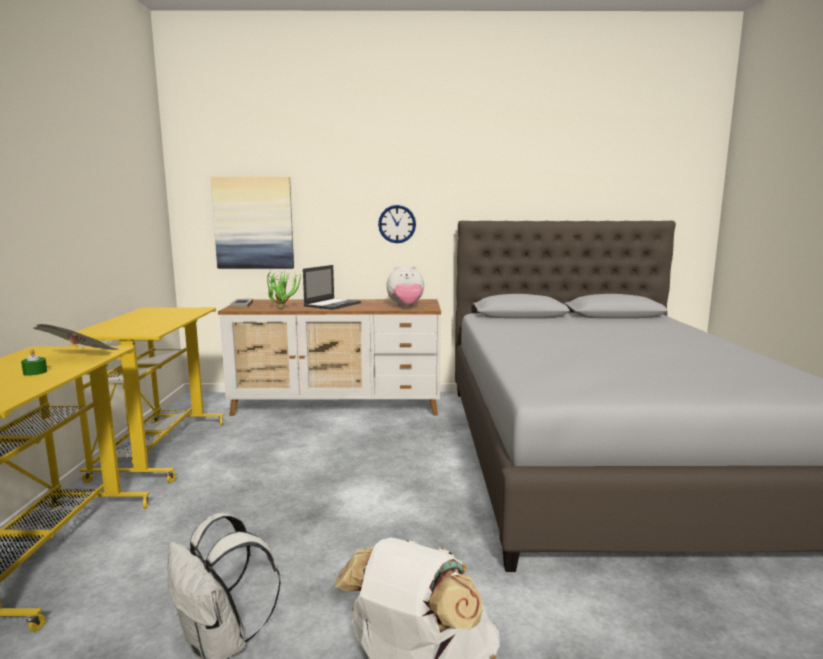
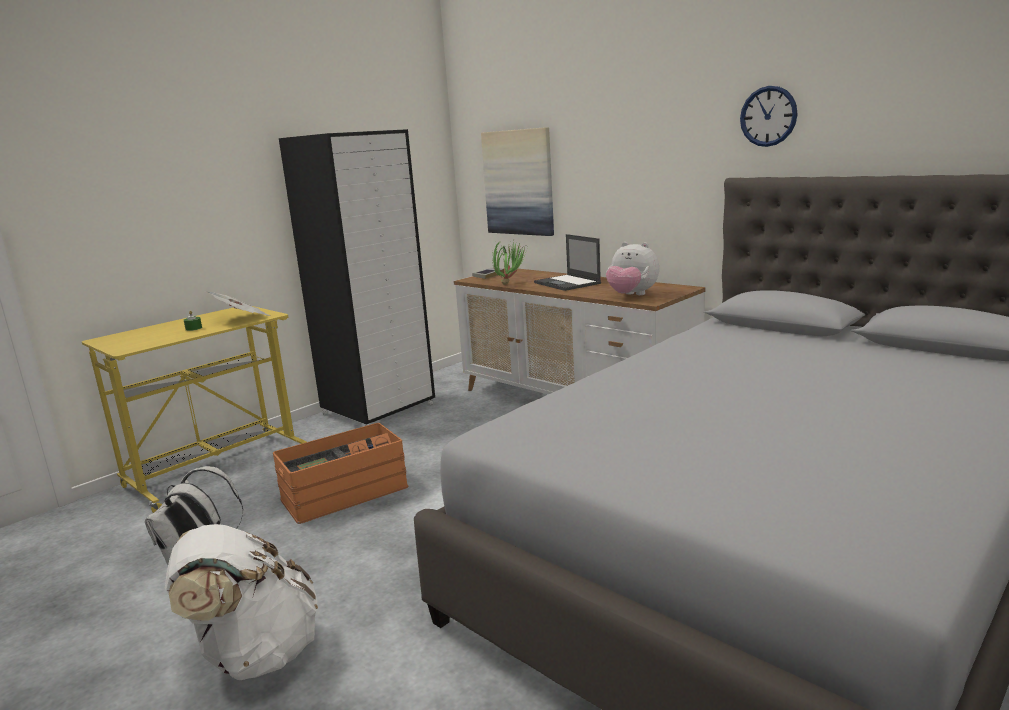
camera: 45 degrees right, 5 degrees up
yellow desk [64,307,224,483] -> wardrobe [279,129,435,426]
laptop [303,265,361,310] -> laptop turned 75 degrees clockwise [534,234,601,291]
wall clock [378,205,416,243] -> wall clock moved to [740,86,798,147]
none -> orange storage box [273,423,408,524]

